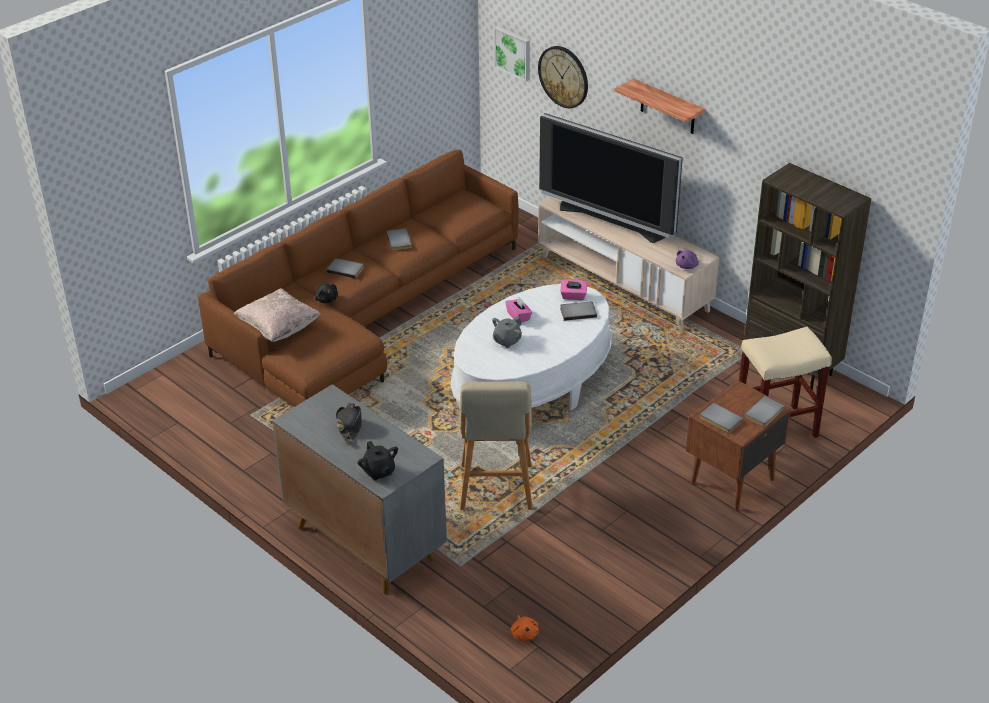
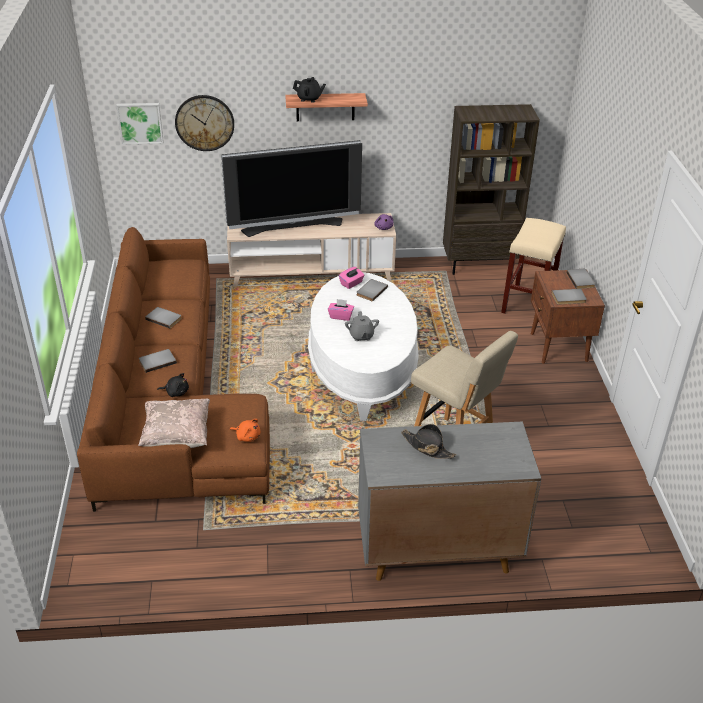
camera: 50 degrees left, 0 degrees up
black teapot [358,441,398,480] -> black teapot moved to [293,77,326,103]
orange plush toy [510,615,539,641] -> orange plush toy moved to [230,419,260,442]

